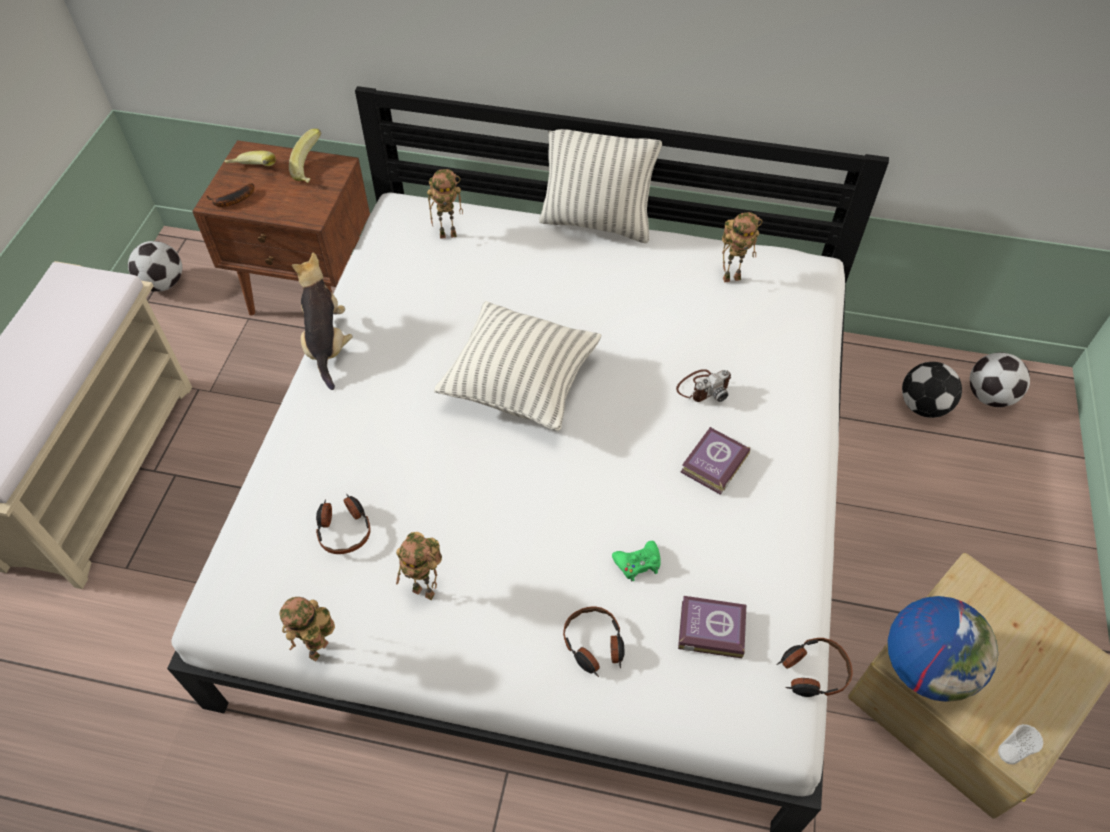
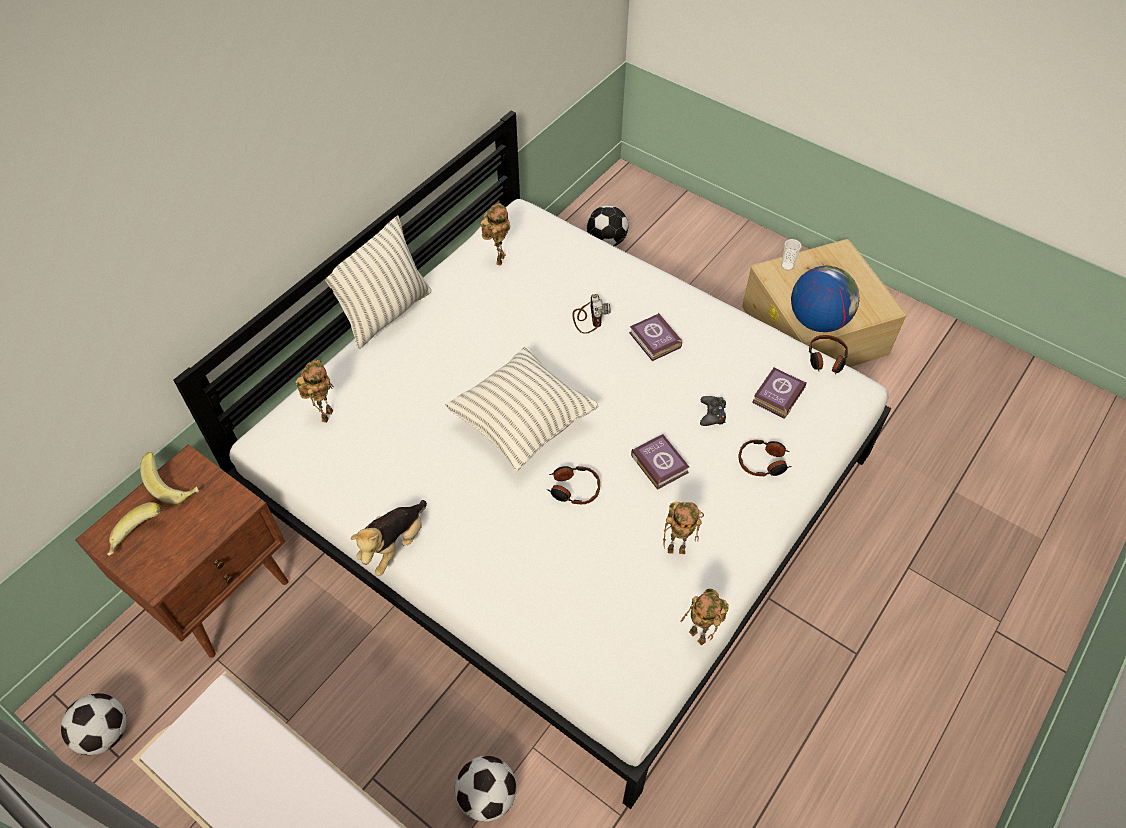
camera: 65 degrees left, 0 degrees up
banana [207,183,255,207] -> none
plush toy [292,253,353,390] -> plush toy turned 75 degrees counterclockwise [351,500,427,576]
headphones [316,495,370,554] -> headphones moved to [546,466,600,504]
toy robot [396,532,442,600] -> toy robot turned 45 degrees clockwise [663,501,704,554]
green game controller [612,541,661,581] -> black game controller [700,396,726,426]
football [970,352,1030,407] -> football moved to [455,756,517,822]
cup [998,724,1043,765] -> cup moved to [781,239,801,270]
none -> book [631,434,689,490]

